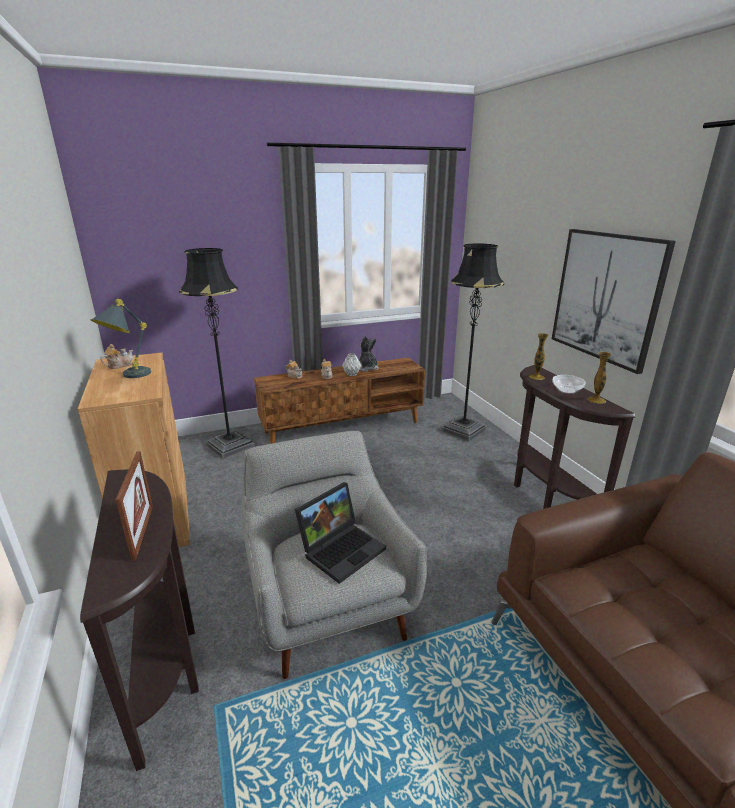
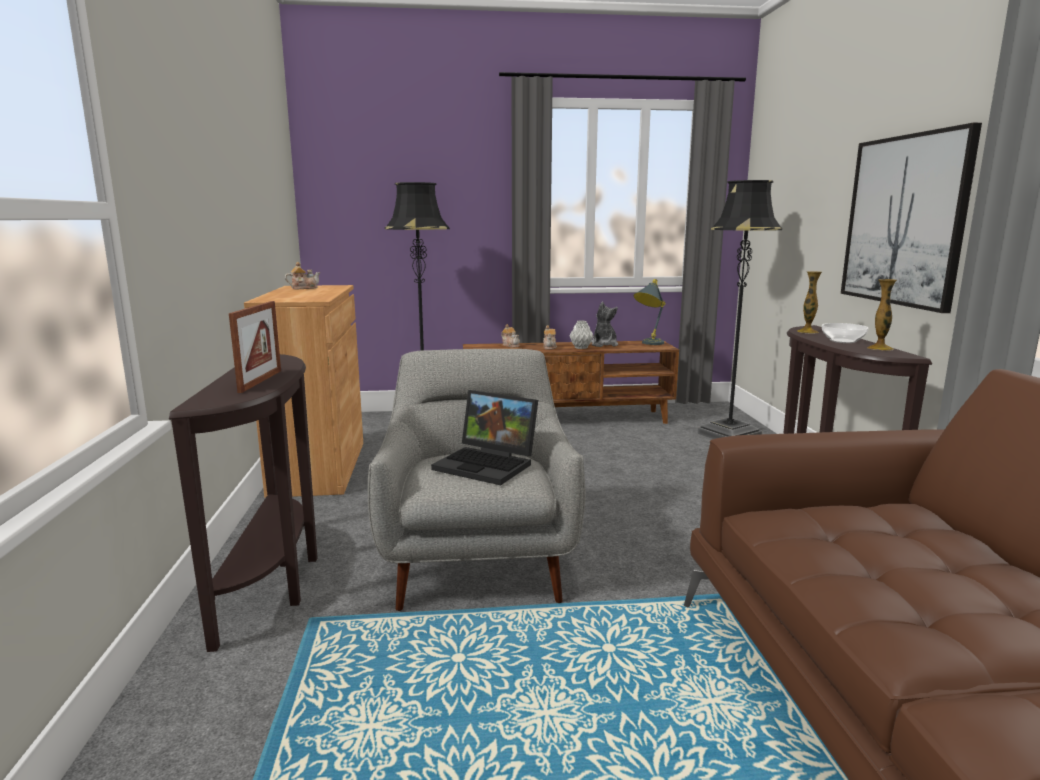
camera: 15 degrees right, 10 degrees down
grey table lamp [91,299,151,378] -> grey table lamp moved to [633,279,665,345]
laptop [295,482,386,584] -> laptop turned 60 degrees clockwise [431,390,538,485]

